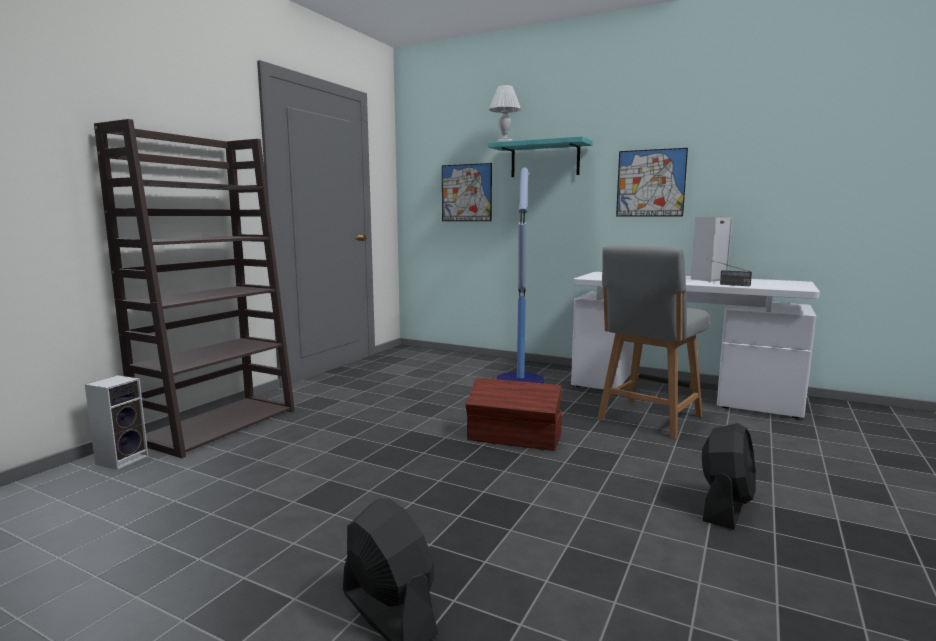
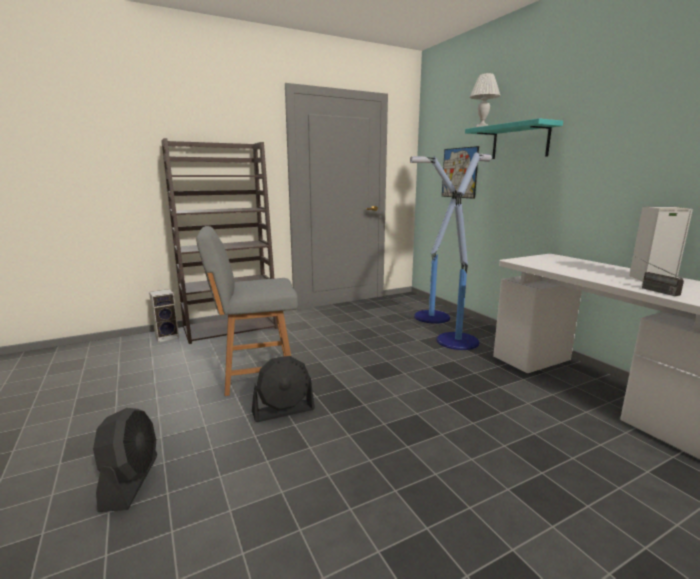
camera: 35 degrees right, 5 degrees up
brown storage box [466,378,562,451] -> none
grey chair [597,245,710,439] -> grey chair moved to [196,226,298,396]
picture [616,148,688,216] -> none
black fan [702,423,756,530] -> black fan moved to [252,356,315,422]
none -> floor lamp [410,156,457,324]

